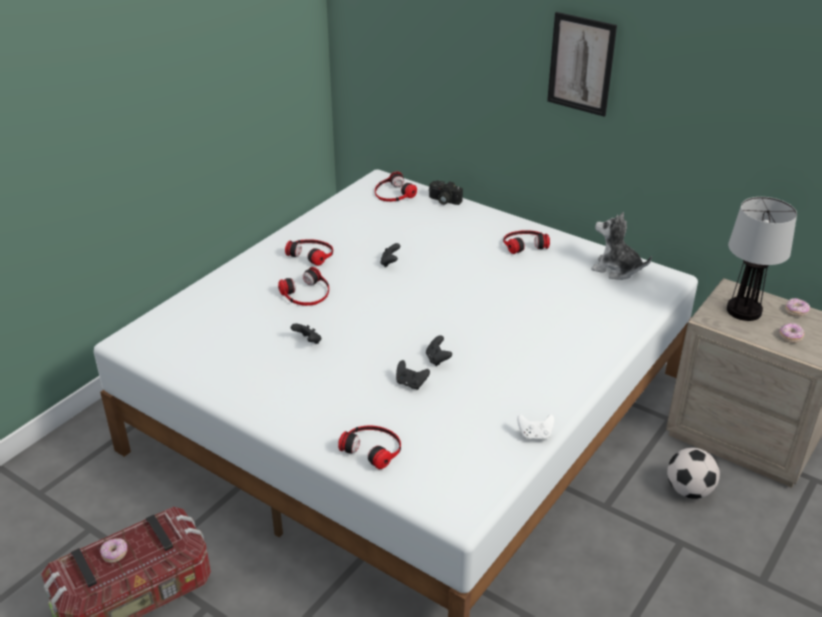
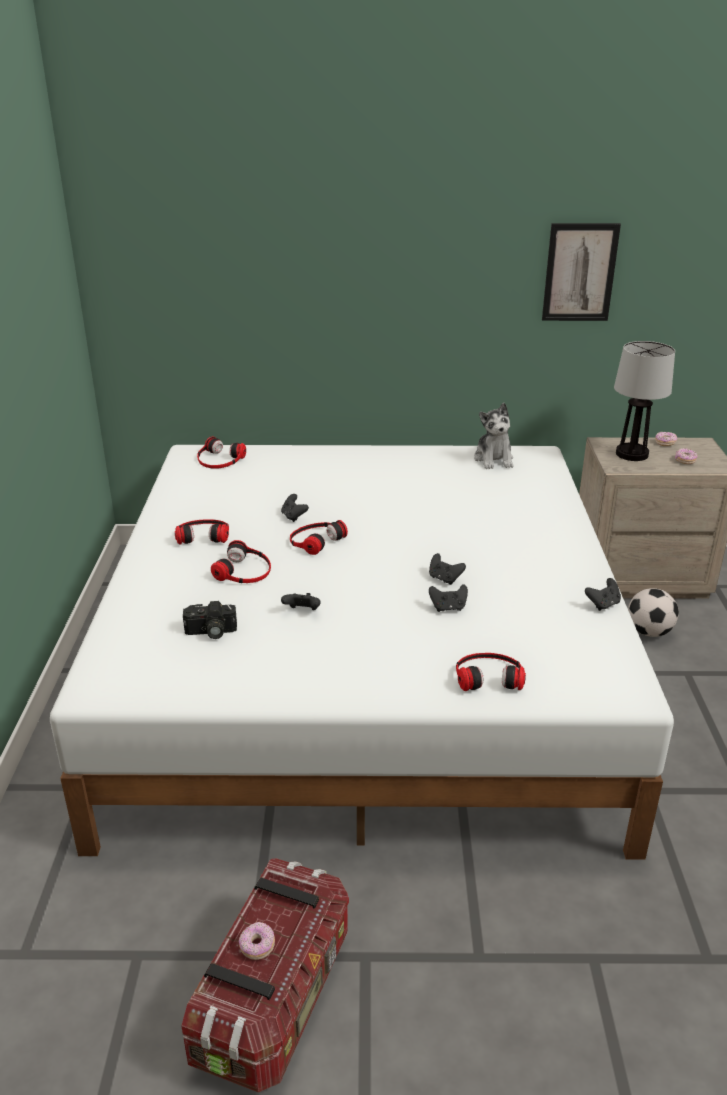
camera: 35 degrees left, 5 degrees down
camera [429,180,463,205] -> camera moved to [183,601,237,639]
headphones [503,230,550,254] -> headphones moved to [290,520,348,555]
white game controller [517,414,554,440] -> black game controller [585,578,621,611]
picture [547,12,617,117] -> picture moved to [542,223,621,321]
plush toy [591,212,652,280] -> plush toy turned 90 degrees counterclockwise [474,403,514,469]

